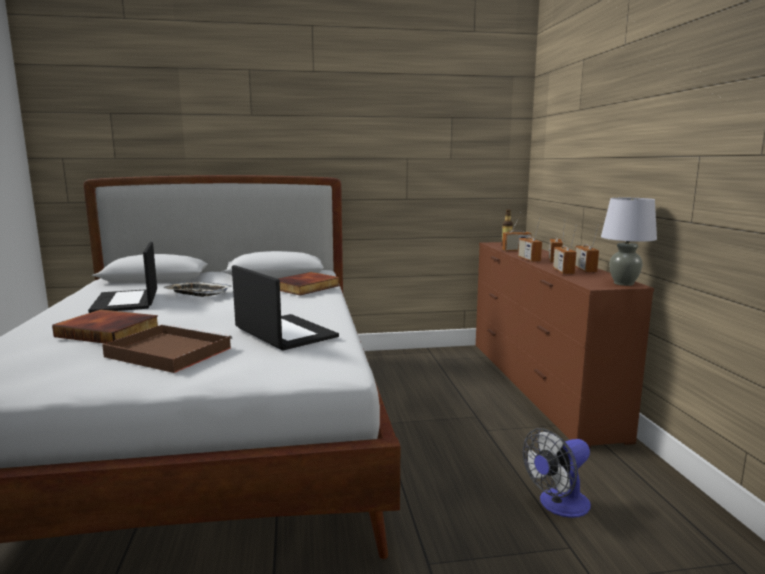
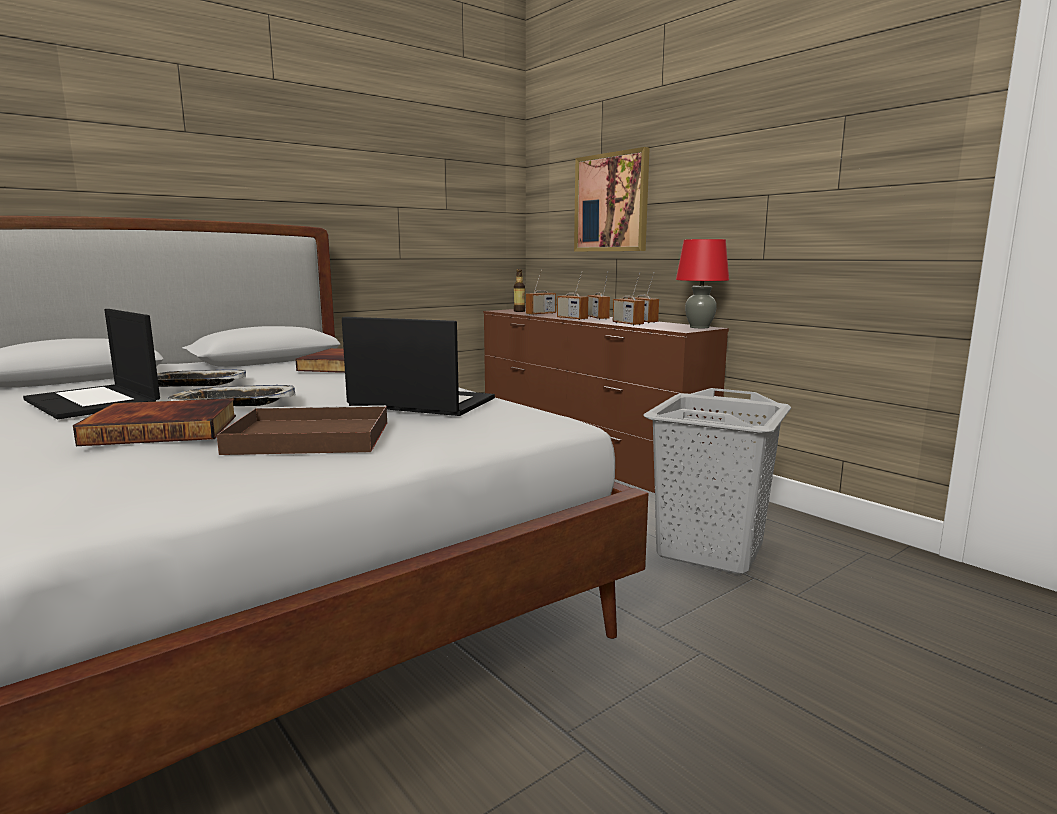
camera: 30 degrees left, 0 degrees up
fan [523,428,591,518] -> grey laundry basket [643,388,791,574]
grey table lamp [601,198,657,286] -> red table lamp [676,239,729,328]
none -> tray [167,385,295,406]
none -> picture [574,147,650,252]

